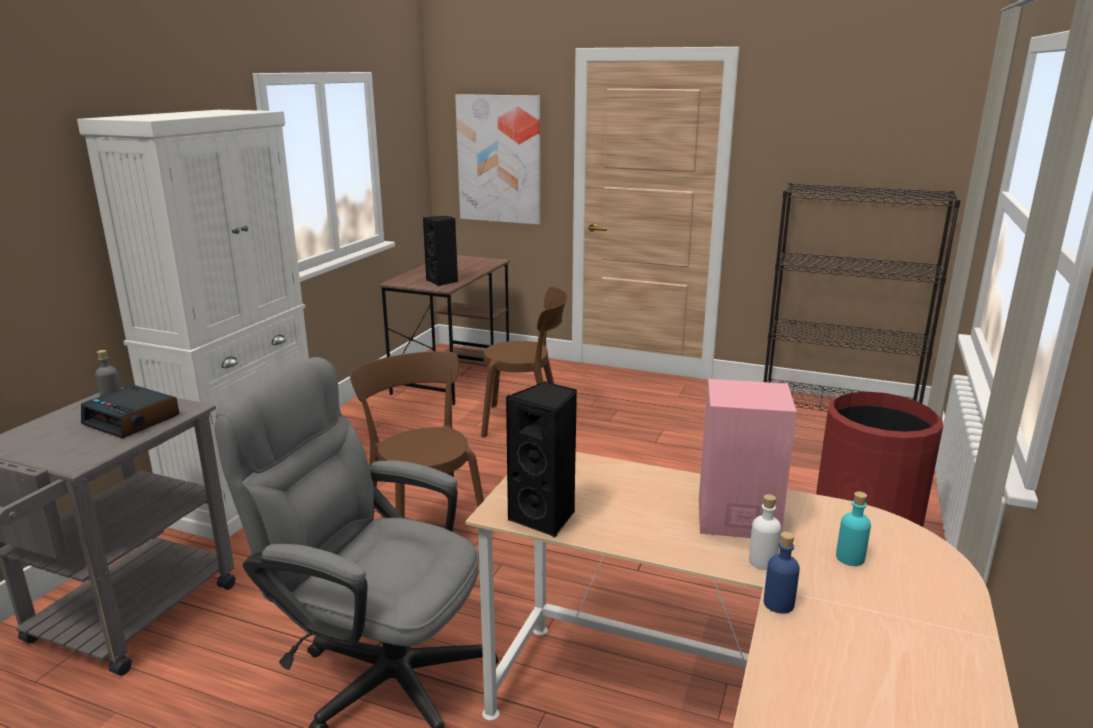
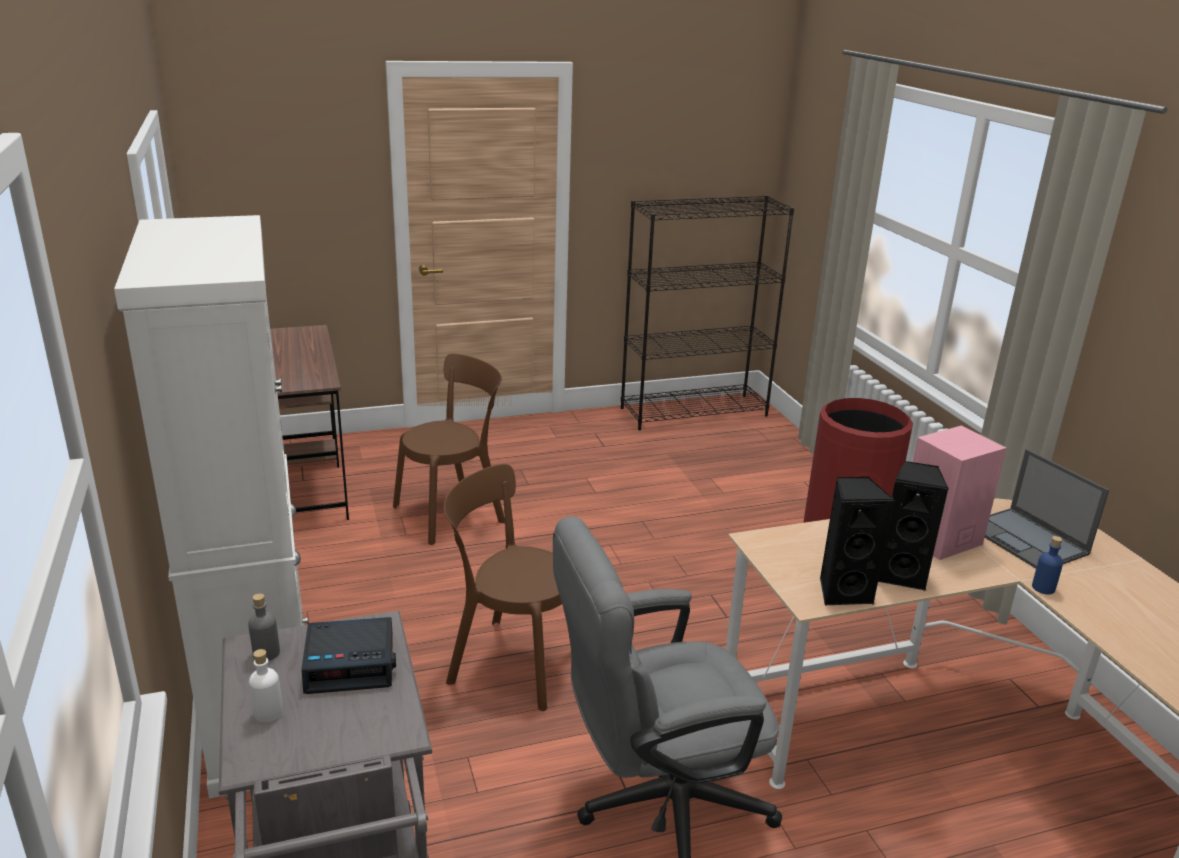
camera: 40 degrees left, 5 degrees up
black speaker [423,216,458,286] -> black speaker moved to [878,461,949,592]
picture [455,94,540,225] -> none
white bottle [749,494,781,570] -> white bottle moved to [249,649,283,722]
turquoise bottle [836,491,871,566] -> laptop [985,449,1109,568]

